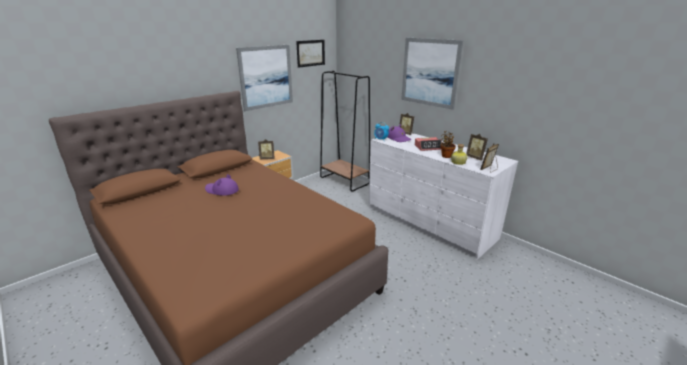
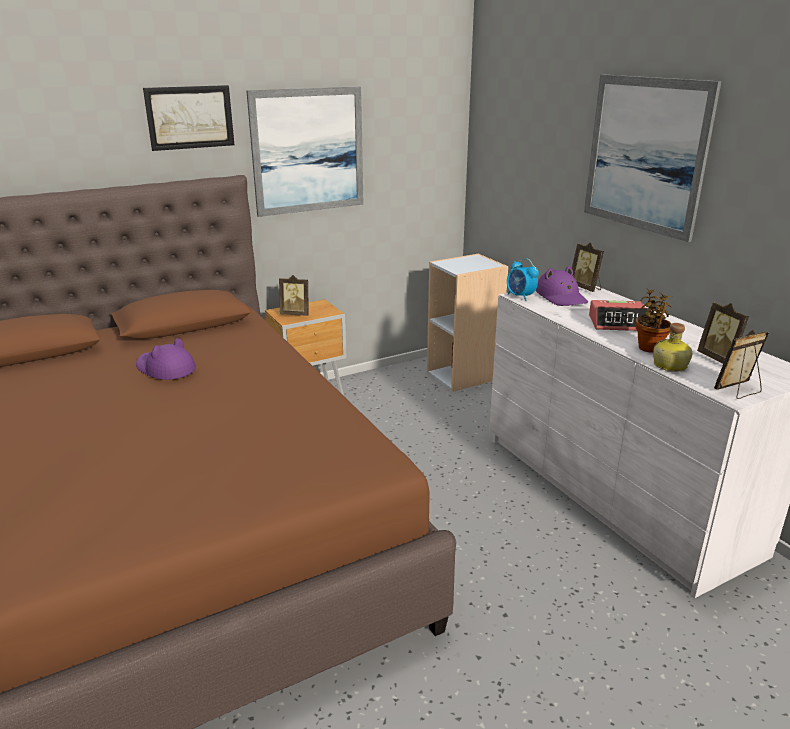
camera: 15 degrees right, 0 degrees up
picture [296,40,325,68] -> picture moved to [143,85,234,151]
clothes rack [320,71,370,192] -> bookcase [427,254,508,392]

